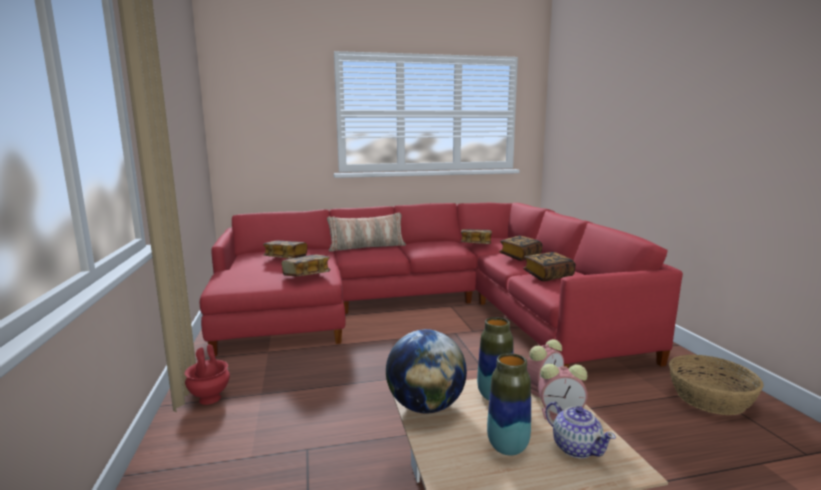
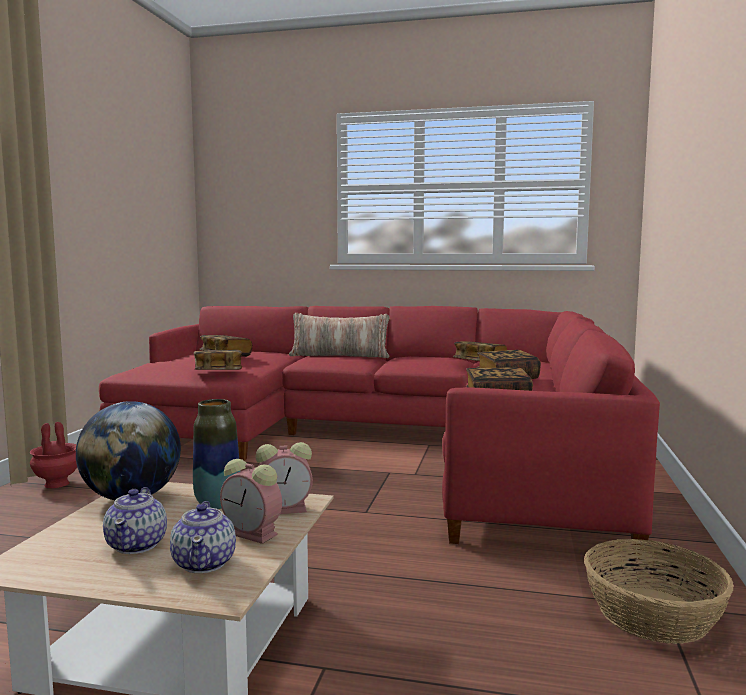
camera: 25 degrees right, 5 degrees down
vase [487,353,531,456] -> teapot [103,487,167,554]

